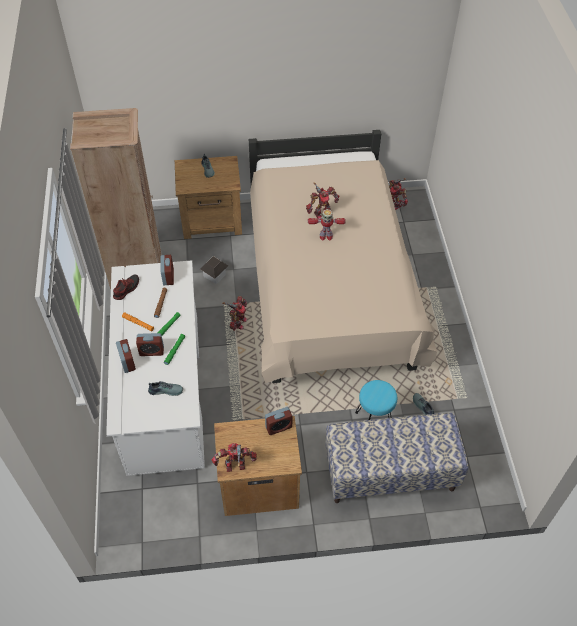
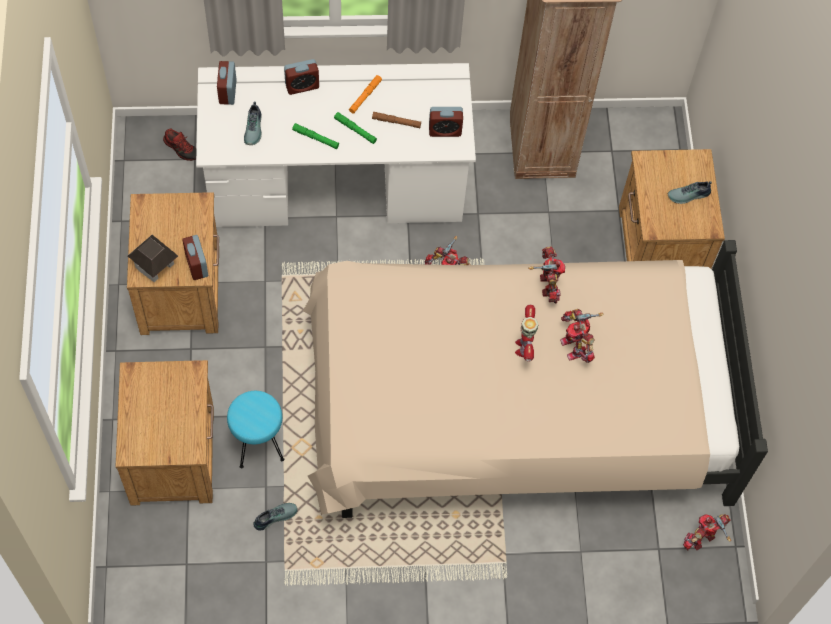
camera: 90 degrees right, 10 degrees up
shoe [113,274,139,300] -> shoe moved to [163,128,196,161]
alarm clock [136,333,164,356] -> alarm clock moved to [217,61,236,105]
toy house [200,256,228,284] -> toy house moved to [128,235,178,282]
toy robot [211,443,257,472] -> toy robot moved to [529,246,565,303]
bench [325,413,468,503] -> brown nightstand [116,360,214,506]

